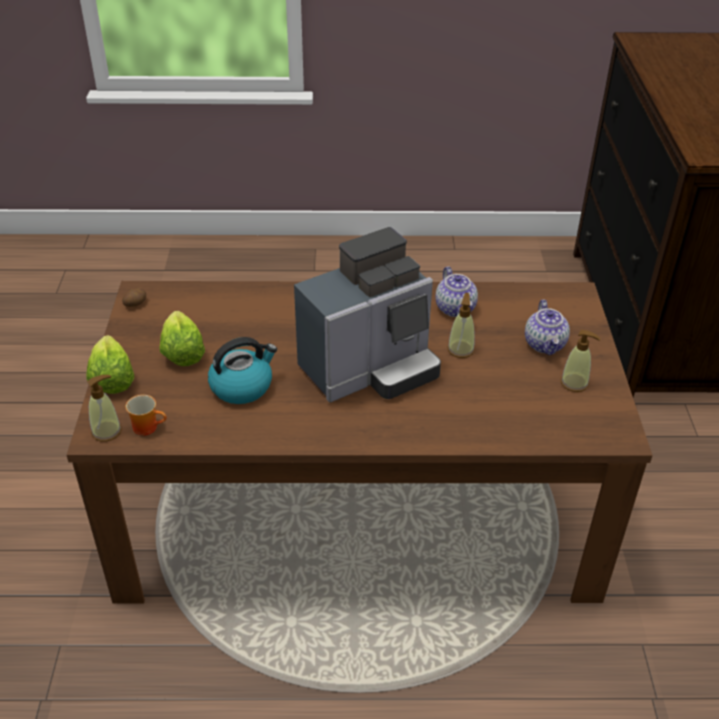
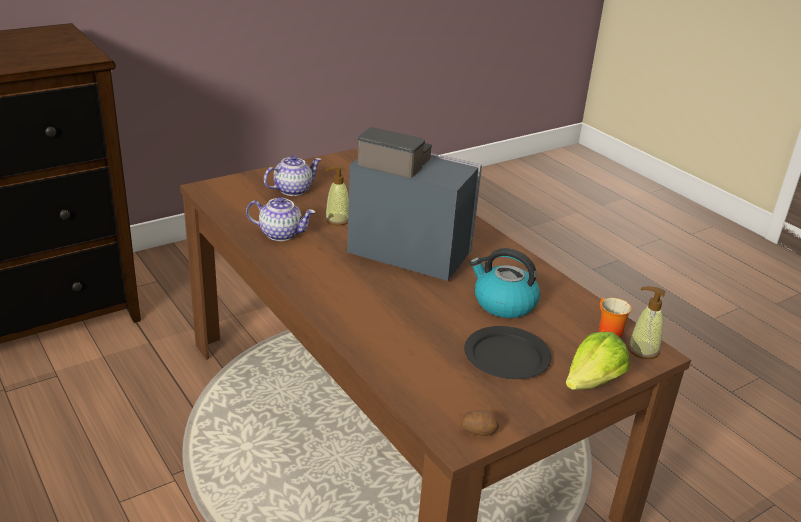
camera: 125 degrees left, 10 degrees down
lettuce [159,311,205,366] -> black plate [464,326,551,379]
teapot [435,267,478,317] -> teapot turned 60 degrees clockwise [246,197,315,241]
soap dispenser [561,330,601,392] -> none

